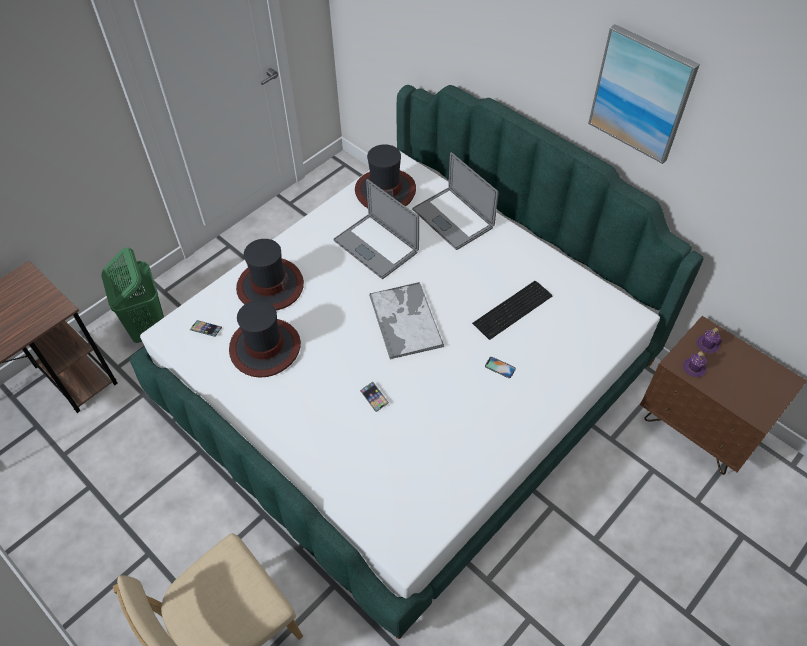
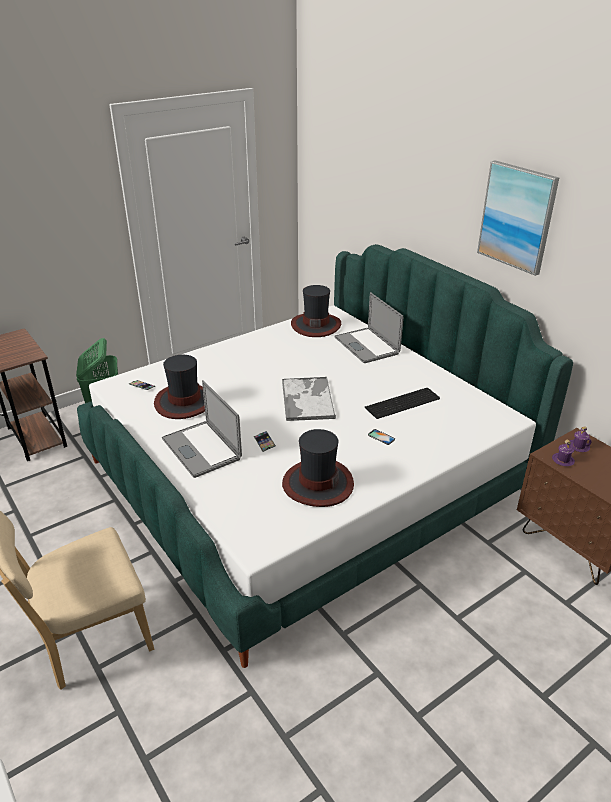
camera: 10 degrees right, 20 degrees down
hat [236,239,304,310] -> hat moved to [282,429,354,507]
laptop [333,179,419,279] -> laptop moved to [162,380,242,478]

